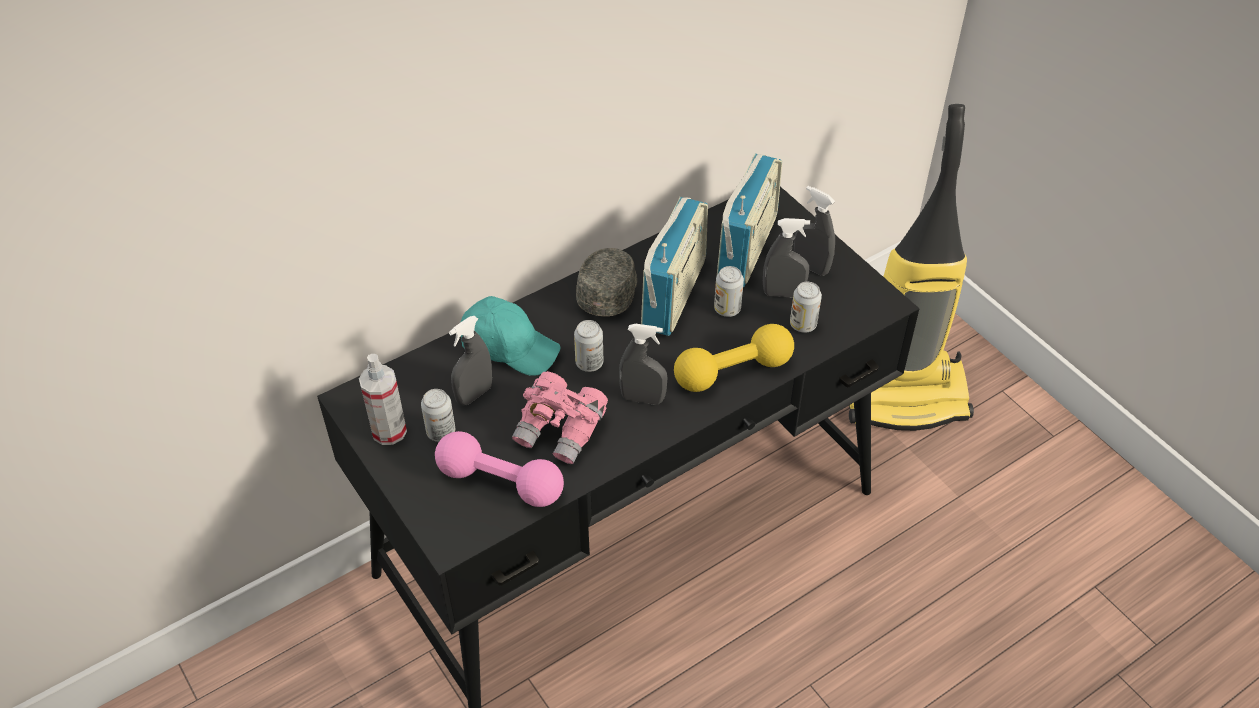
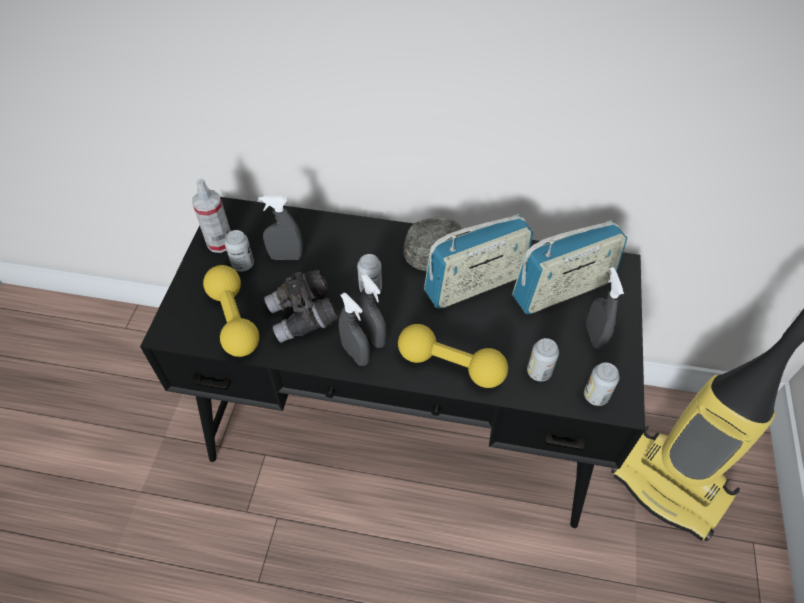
camera: 45 degrees right, 5 degrees up
pink dumbbell [435,431,564,507] -> yellow dumbbell [203,265,259,357]
turquoise cap [460,296,561,376] -> none
pink binoculars [512,371,608,464] -> grey binoculars [264,269,338,343]
can [714,266,744,317] -> can moved to [584,362,620,406]
grey spray bottle [763,218,810,298] -> grey spray bottle moved to [339,292,370,366]

